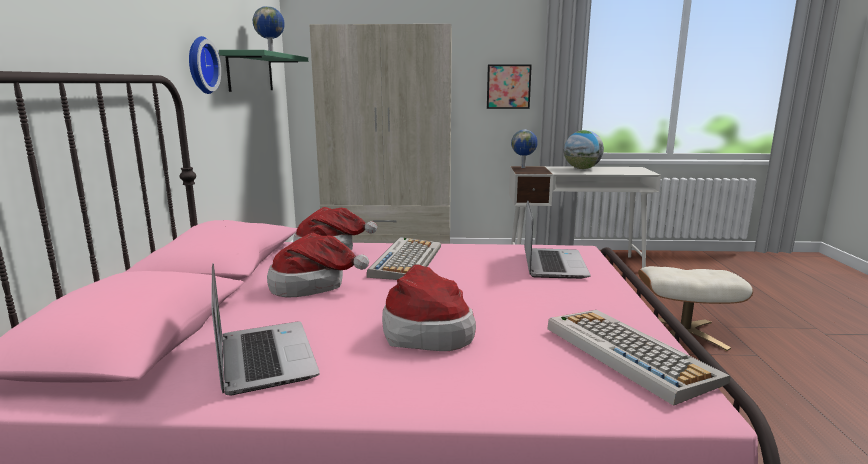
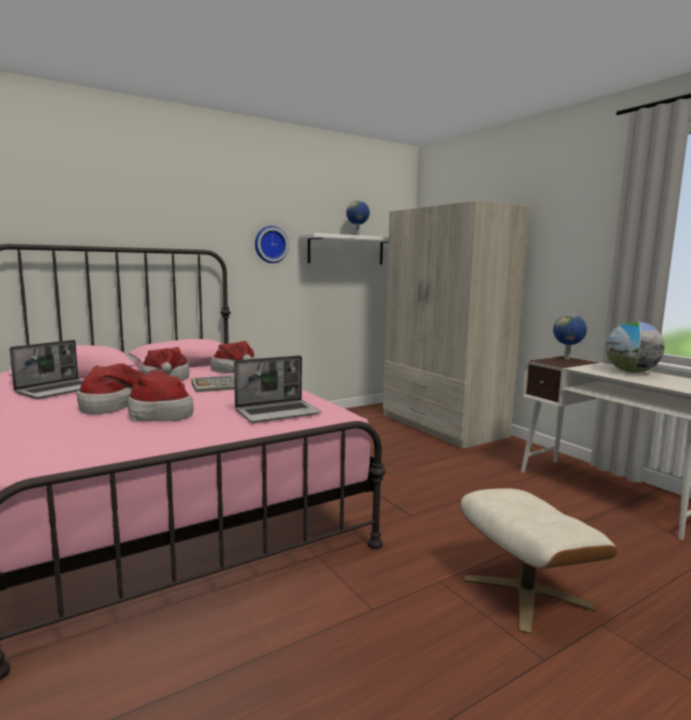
camera: 55 degrees right, 5 degrees down
green shelf [219,50,308,92] -> white shelf [299,233,389,265]
picture [487,64,532,109] -> none
keyboard [547,310,731,406] -> none
none -> hat [128,370,194,421]

